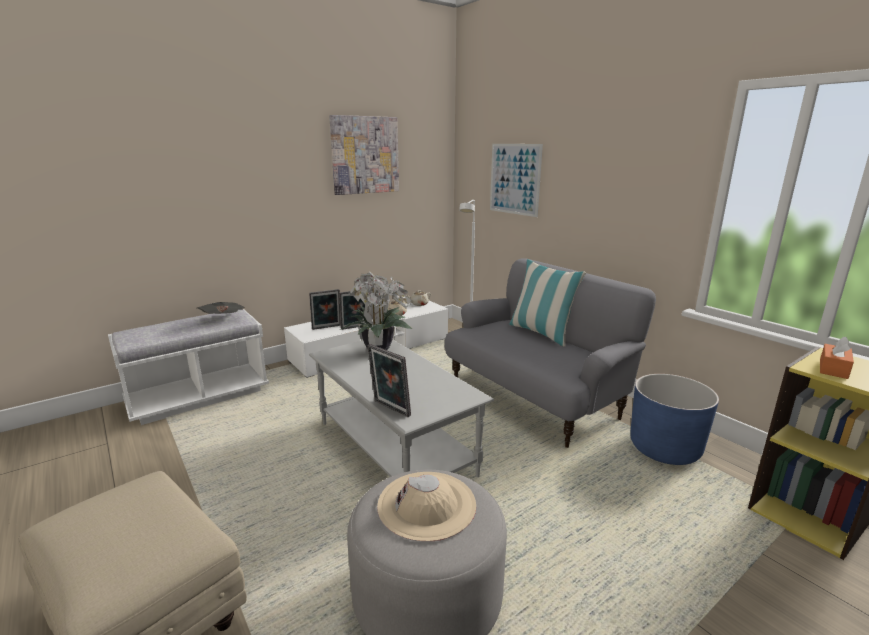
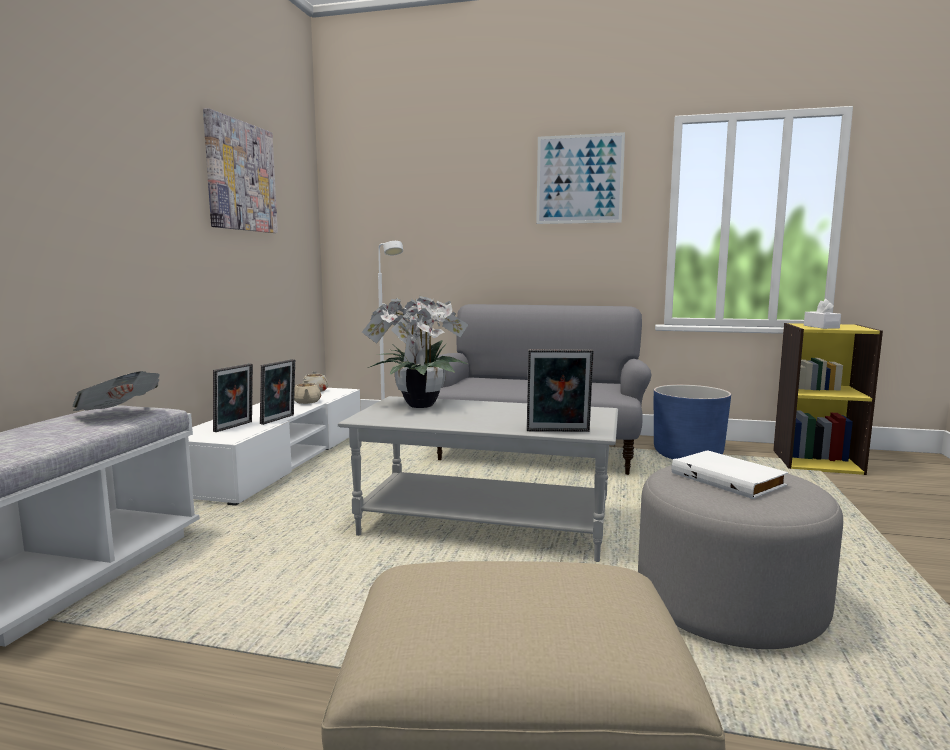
camera: 40 degrees left, 10 degrees down
beige hat [377,472,476,542] -> white book [672,450,788,499]
picture [490,144,543,217] -> picture moved to [536,132,625,224]
pillow [509,259,586,347] -> none
orange tissue box [820,337,854,379] -> white tissue box [804,299,841,329]

